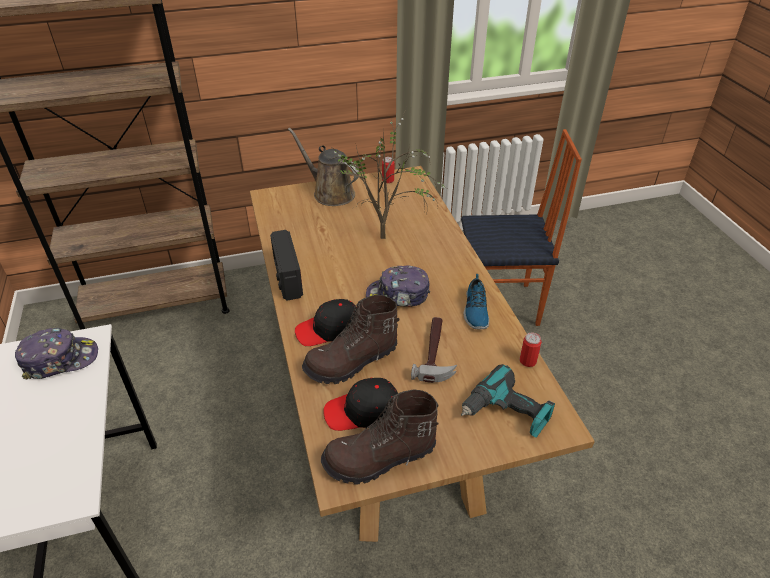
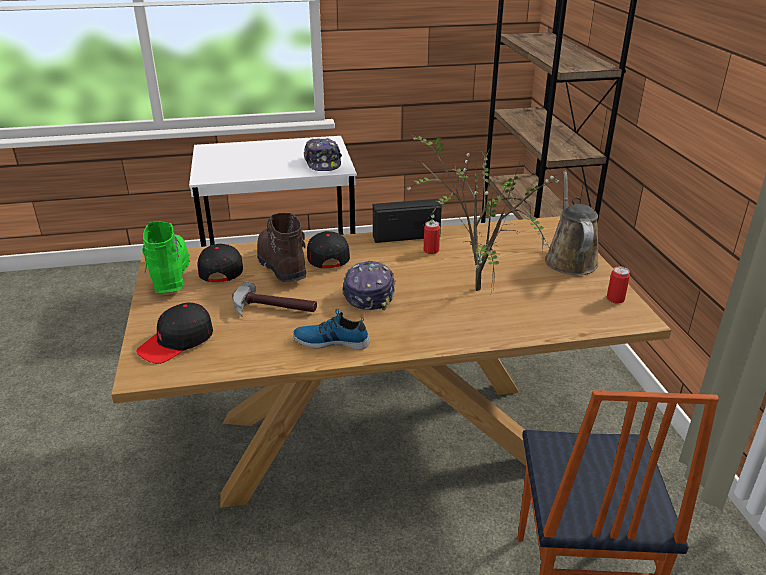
camera: 95 degrees right, 10 degrees down
brown watering can [288,127,359,206] -> brown watering can turned 45 degrees counterclockwise [545,171,599,275]
brown boot [321,389,439,485] -> green boot [142,222,190,293]
power drill [461,364,555,437] -> black cap [136,302,213,364]
can [519,333,542,367] -> can moved to [424,221,440,254]

